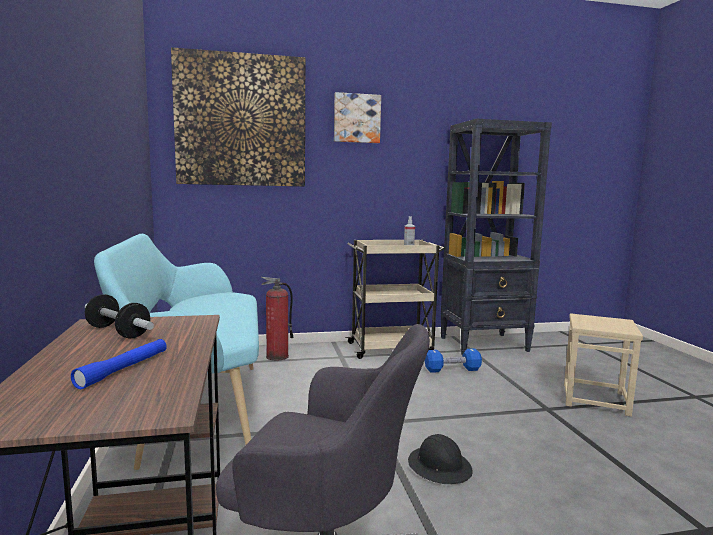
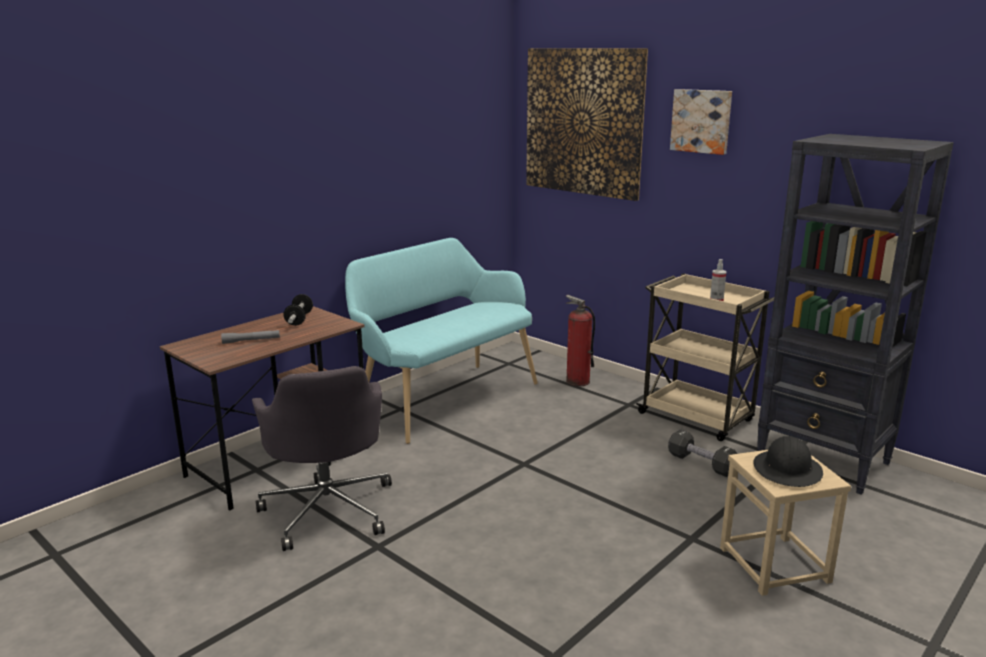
camera: 55 degrees right, 10 degrees up
blue flashlight [71,339,167,389] -> grey flashlight [221,330,280,344]
black hard hat [408,434,473,484] -> black hard hat moved to [753,436,823,487]
blue dumbbell [425,348,482,373] -> black dumbbell [668,429,738,477]

